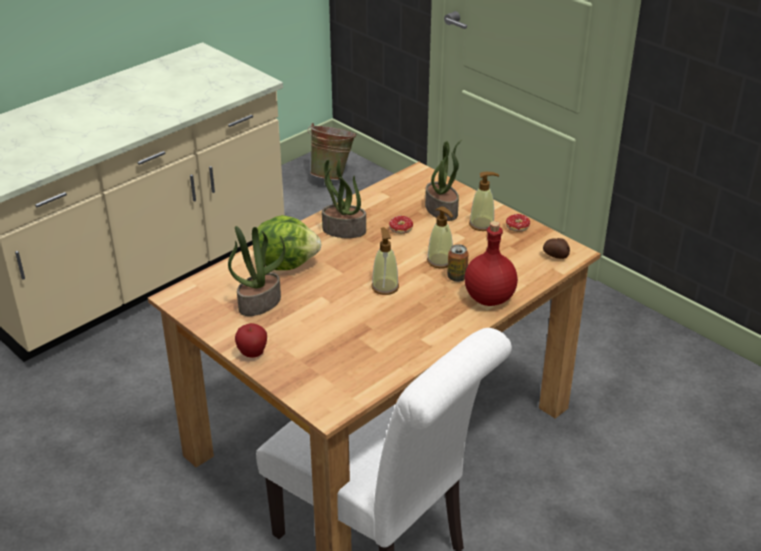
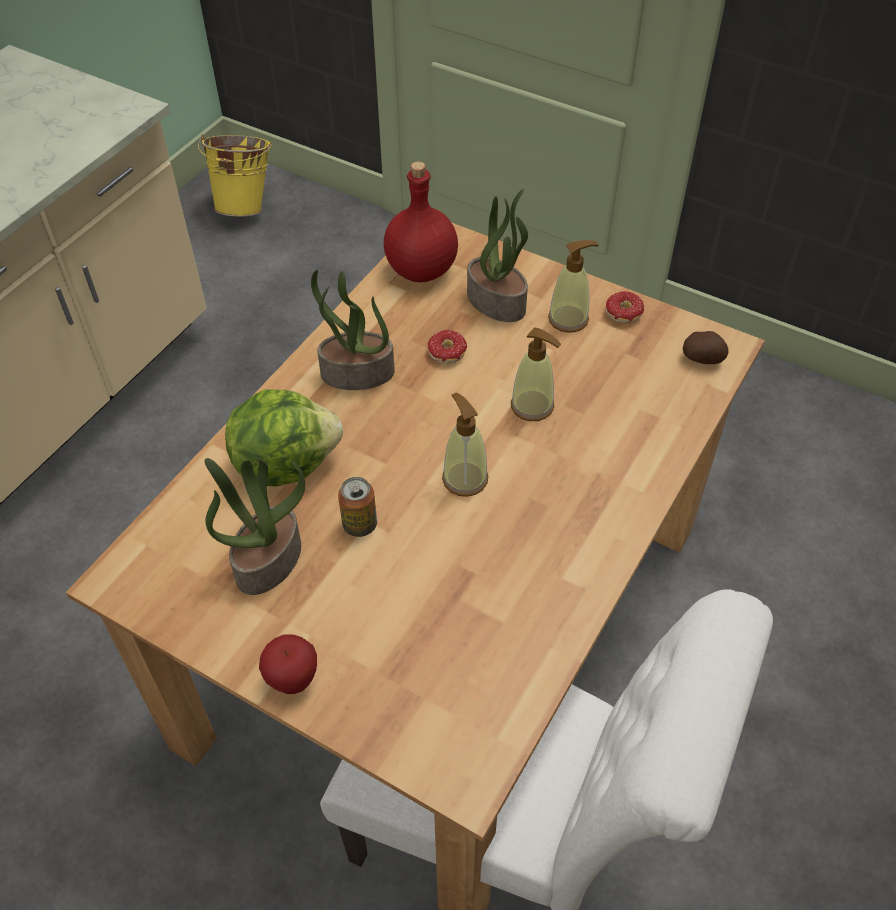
camera: 15 degrees left, 15 degrees up
green bucket [308,123,356,180] -> yellow bucket [198,134,272,217]
can [447,244,469,282] -> can moved to [338,477,377,537]
red bottle [464,221,518,306] -> red bottle moved to [384,161,458,282]

